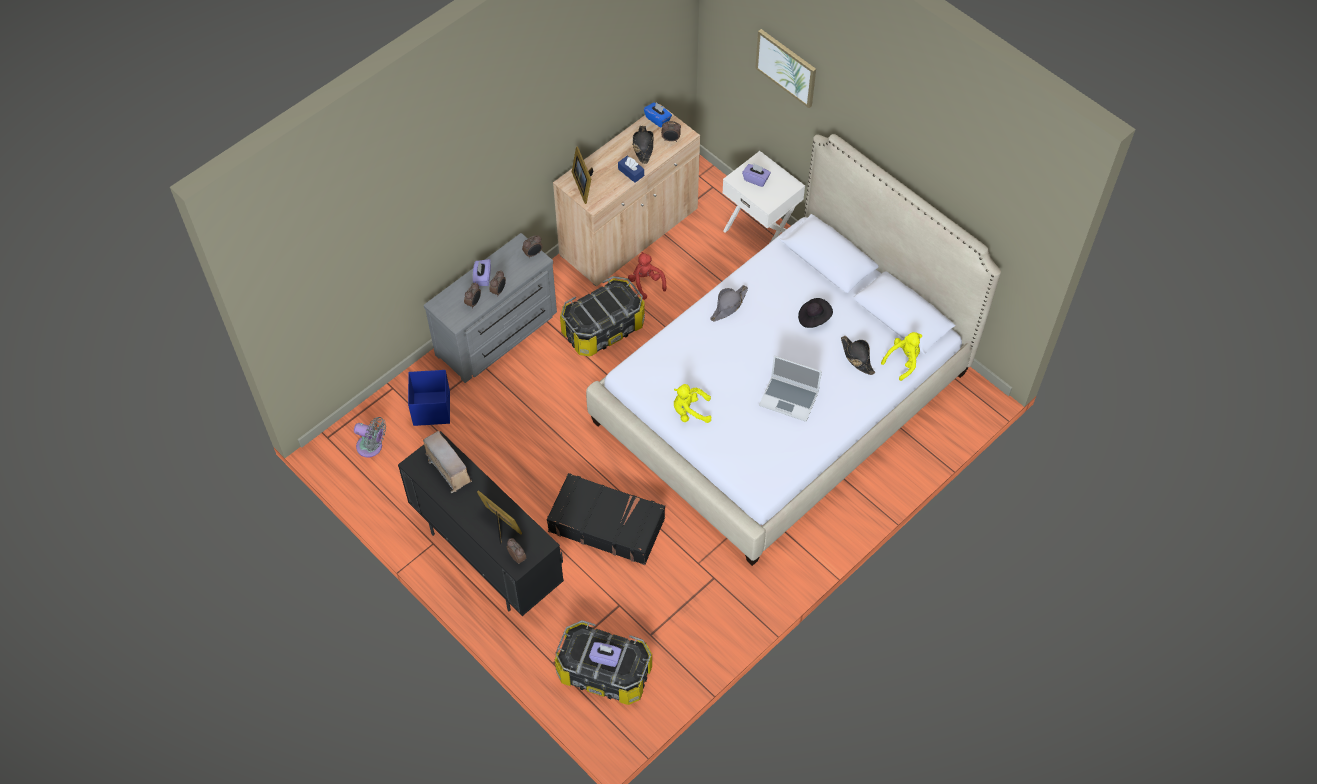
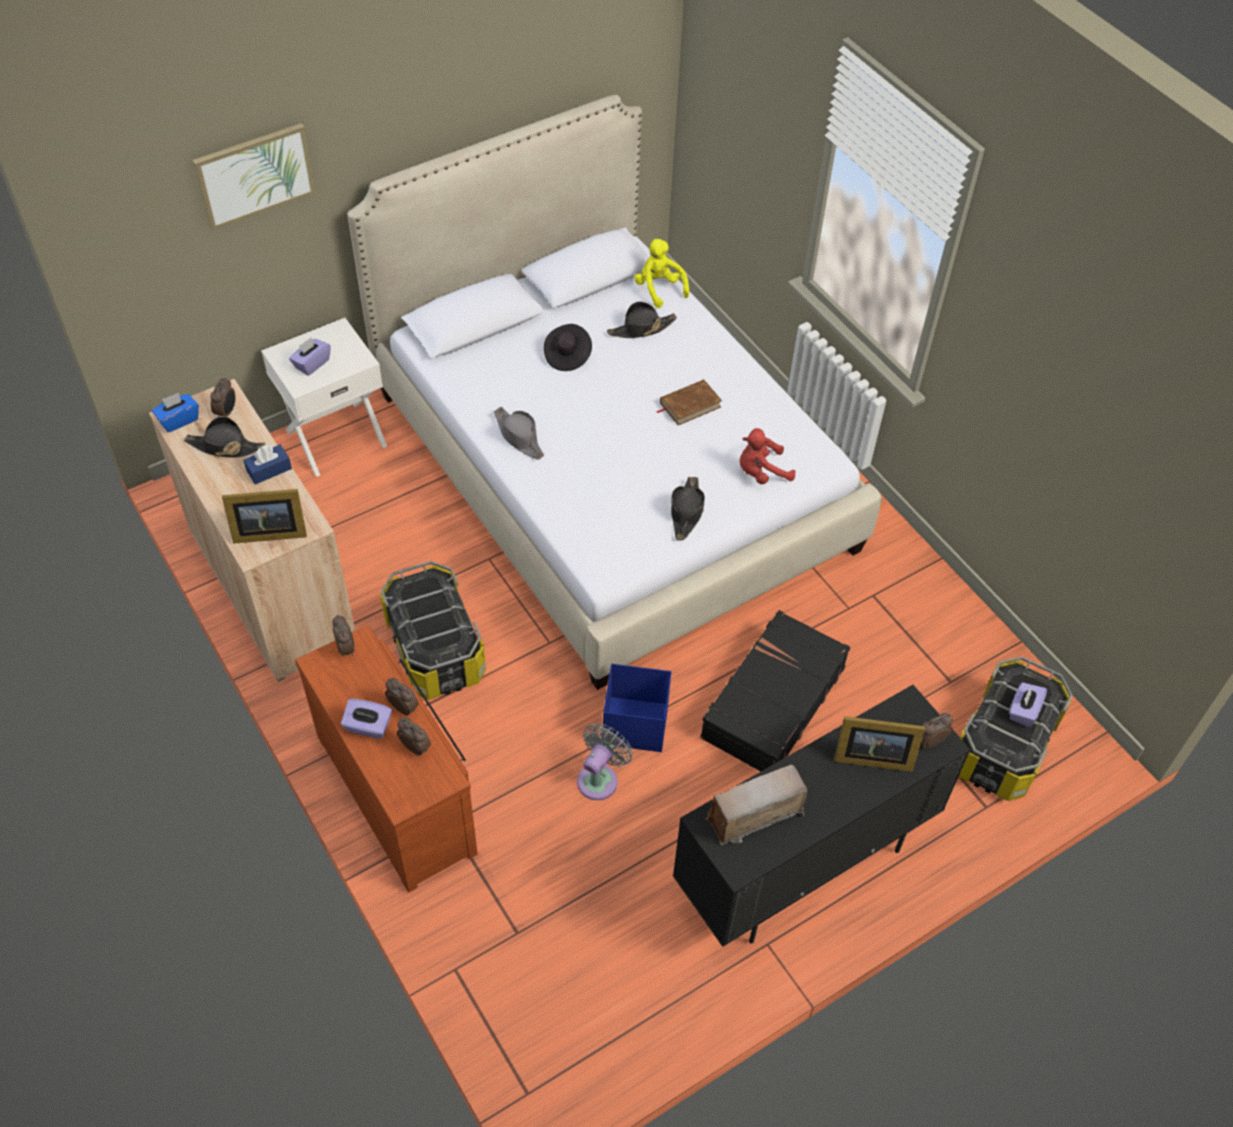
camera: 80 degrees left, 5 degrees down
grey fan [354,417,386,457] -> grey fan moved to [577,723,633,800]
blue storage box [408,370,450,426] -> blue storage box moved to [603,664,671,752]
grey dresser [424,233,557,383] -> brown dresser [295,625,478,892]
picture frame [477,491,522,544] -> picture frame turned 135 degrees counterclockwise [834,716,925,772]
red plush toy [628,252,667,300] -> red plush toy moved to [740,428,796,484]
yellow plush toy [674,384,711,423] -> black hat [671,477,705,540]
laptop [759,355,822,422] -> brown book [656,379,722,425]

